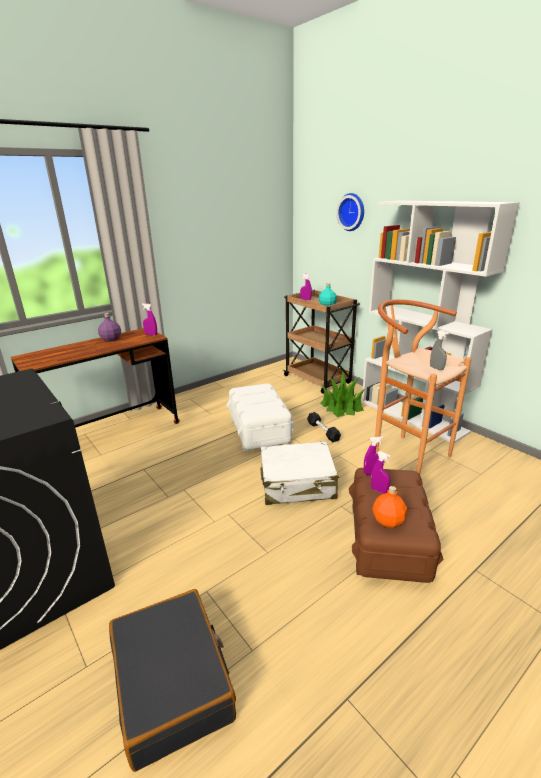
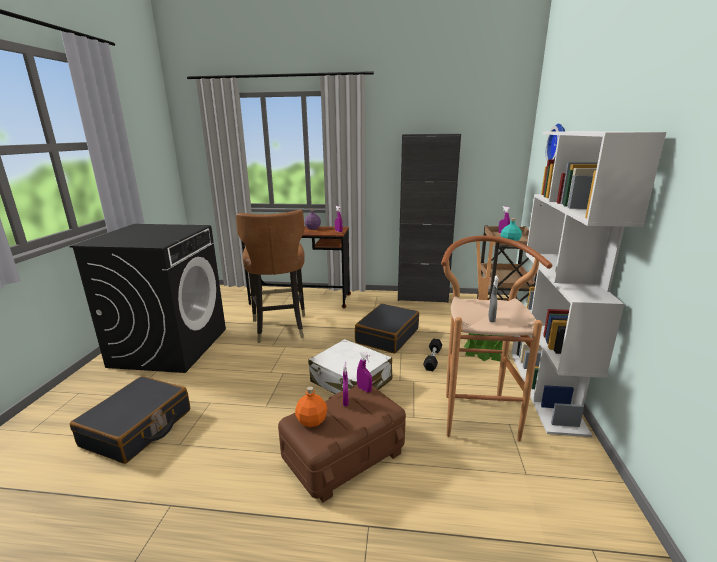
camera: 45 degrees right, 5 degrees down
white storage box [227,384,295,451] -> black suitcase [355,303,419,354]
none -> brown chair [236,210,305,343]
none -> black cabinet [398,134,461,303]

